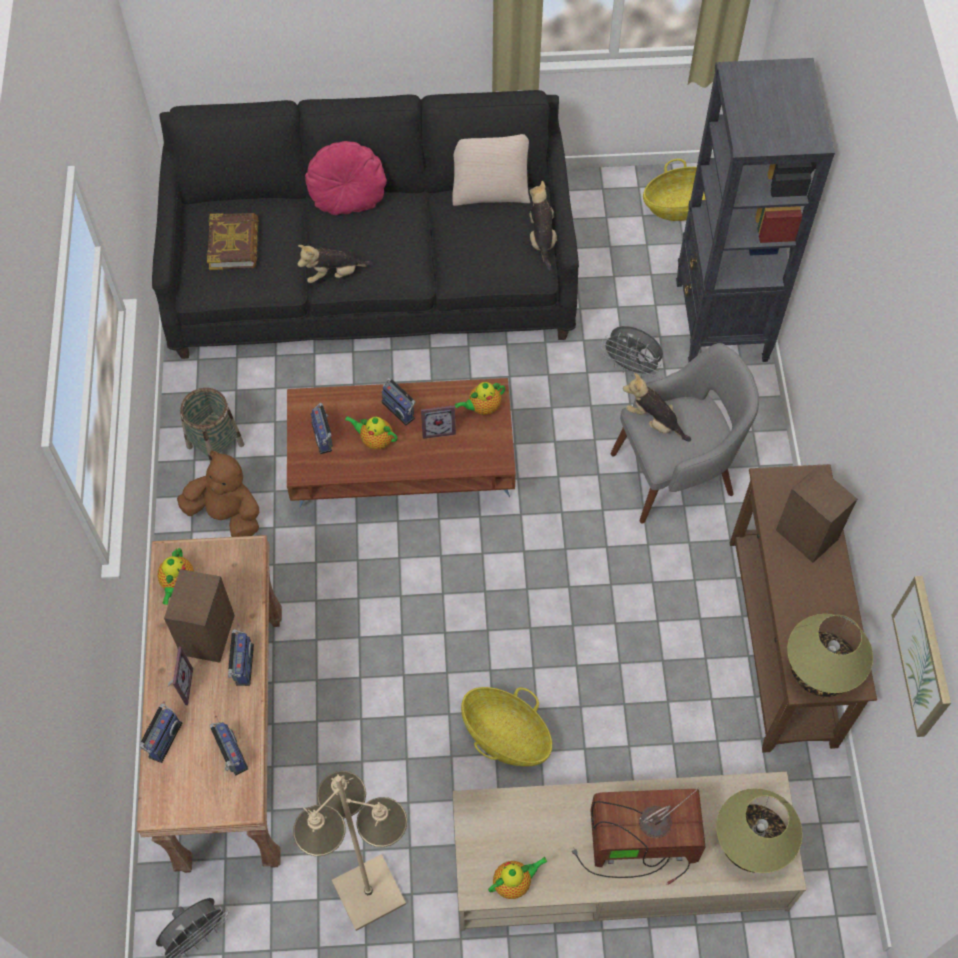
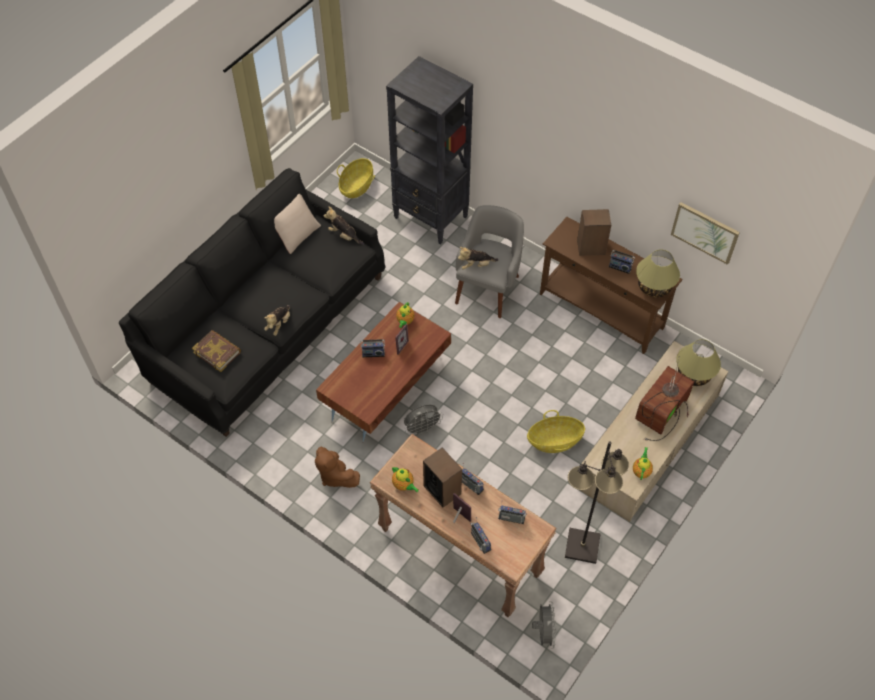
camera: 50 degrees left, 5 degrees down
brown plush toy [177,451,259,537] -> brown plush toy turned 105 degrees counterclockwise [315,447,360,488]
basket [180,388,244,462] -> none
beige floor lamp [293,771,407,931] -> black floor lamp [565,441,629,564]
pink pillow [305,141,387,215] -> none
radio [311,403,333,454] -> radio moved to [609,250,635,274]
teapot [345,416,398,450] -> none
grey fan [601,326,663,378] -> grey fan moved to [404,405,443,436]

